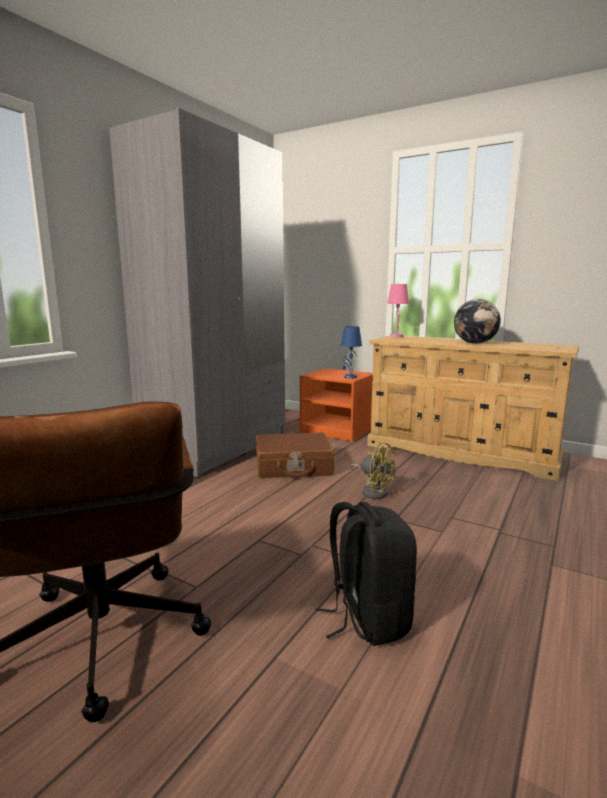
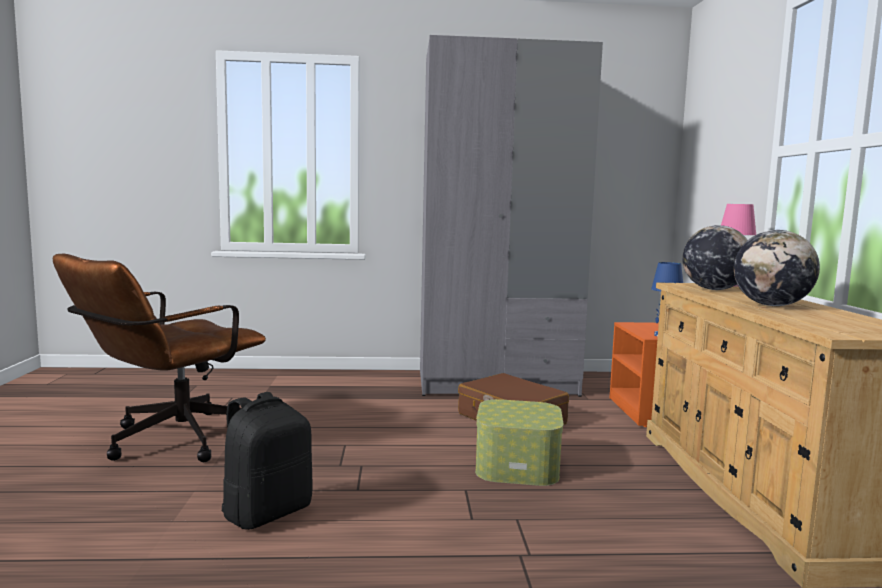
camera: 55 degrees right, 5 degrees down
yellow fan [351,441,396,499] -> storage box [475,399,564,486]
none -> globe [682,225,748,290]

